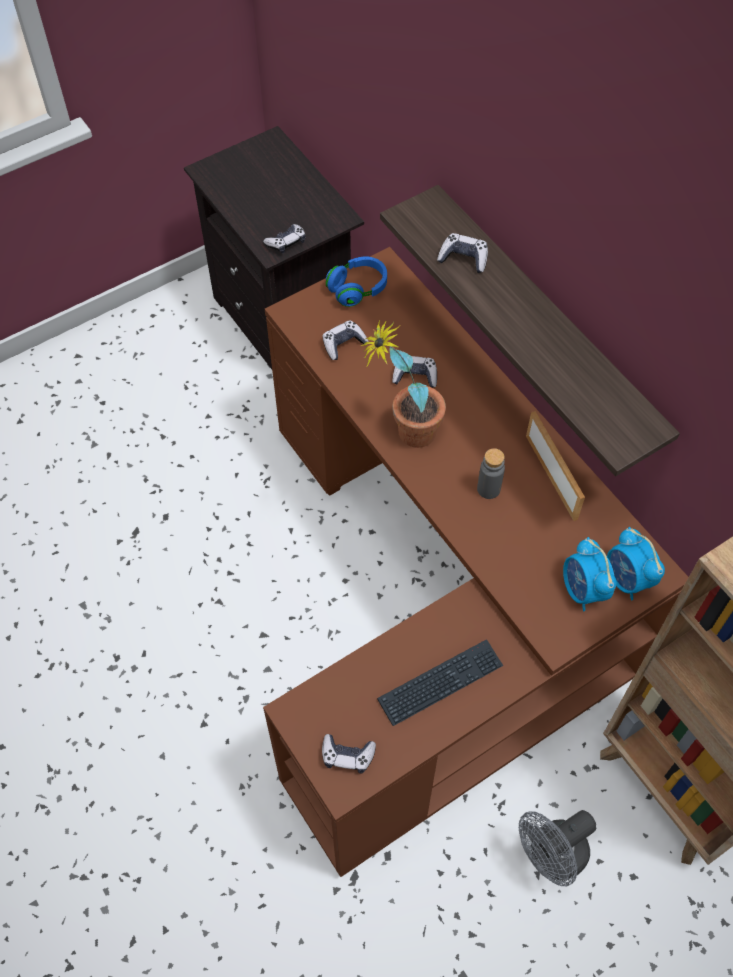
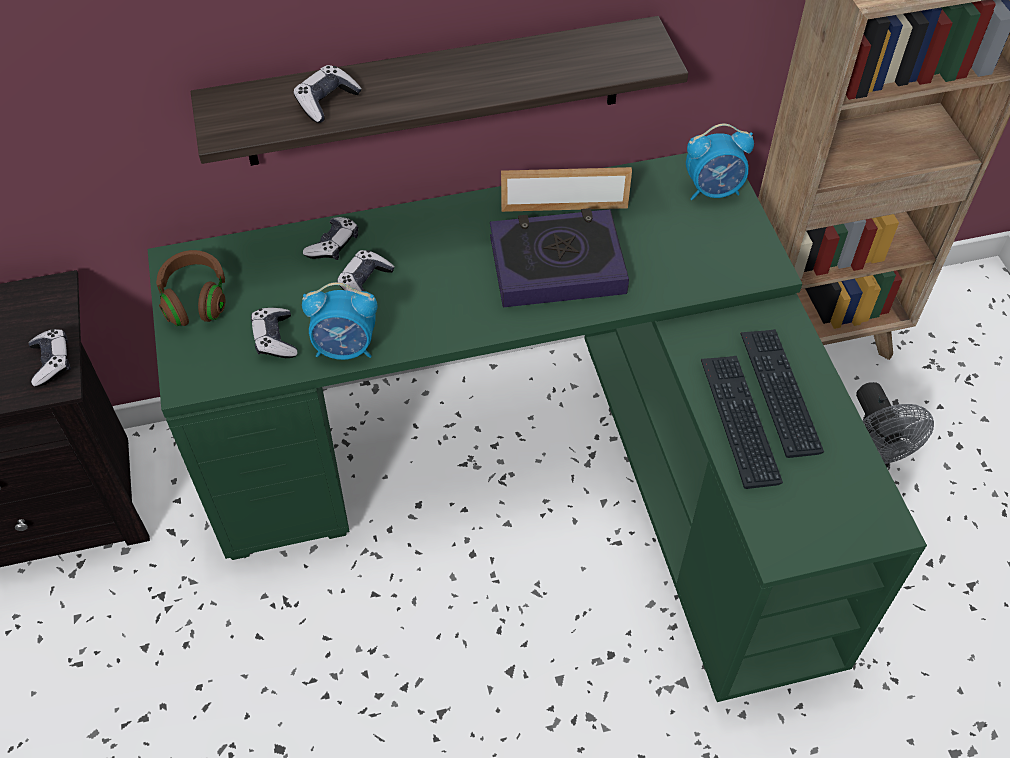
camera: 70 degrees left, 5 degrees down
brown desk [263,247,689,877] -> green desk [148,153,927,702]
game controller [322,734,376,773] -> game controller moved to [303,217,358,260]
blue headphones [326,257,387,307] -> brown headphones [156,250,225,326]
potted plant [361,320,446,448] -> none
grey bottle [477,448,505,499] -> book [490,208,629,307]
alarm clock [563,537,617,611] -> alarm clock moved to [302,282,377,360]
none -> keyboard [701,356,783,489]

